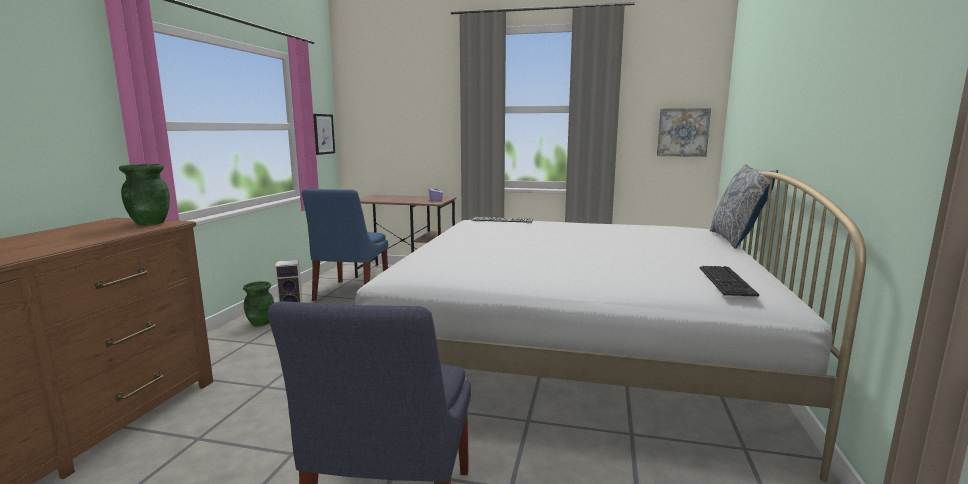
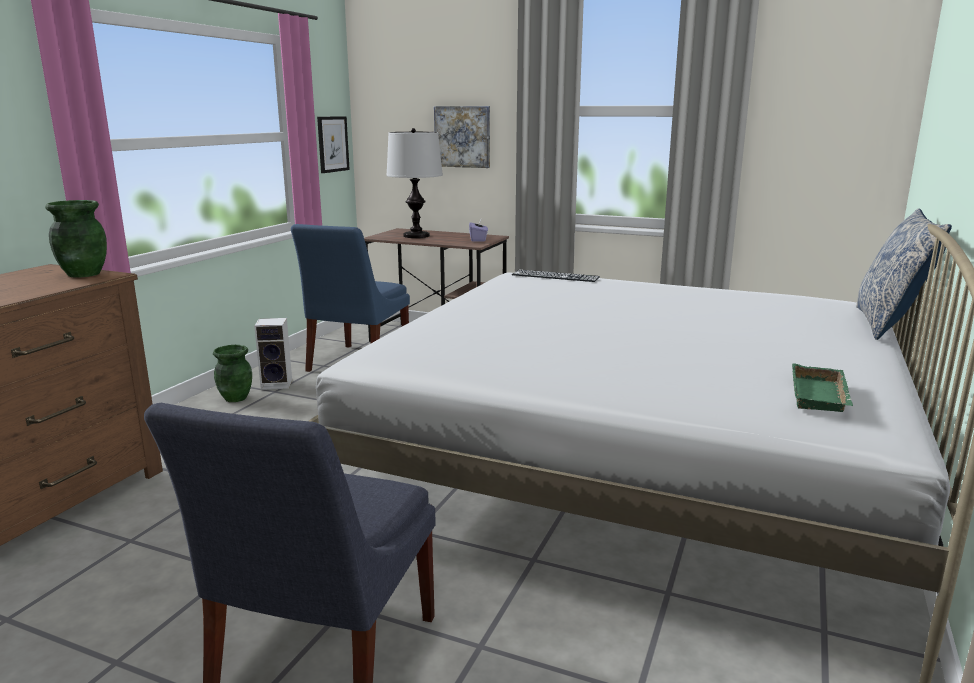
camera: 10 degrees right, 5 degrees up
picture [657,108,711,157] -> picture moved to [434,106,490,168]
keyboard [700,266,759,297] -> green tray [792,363,853,412]
none -> table lamp [386,128,443,238]

